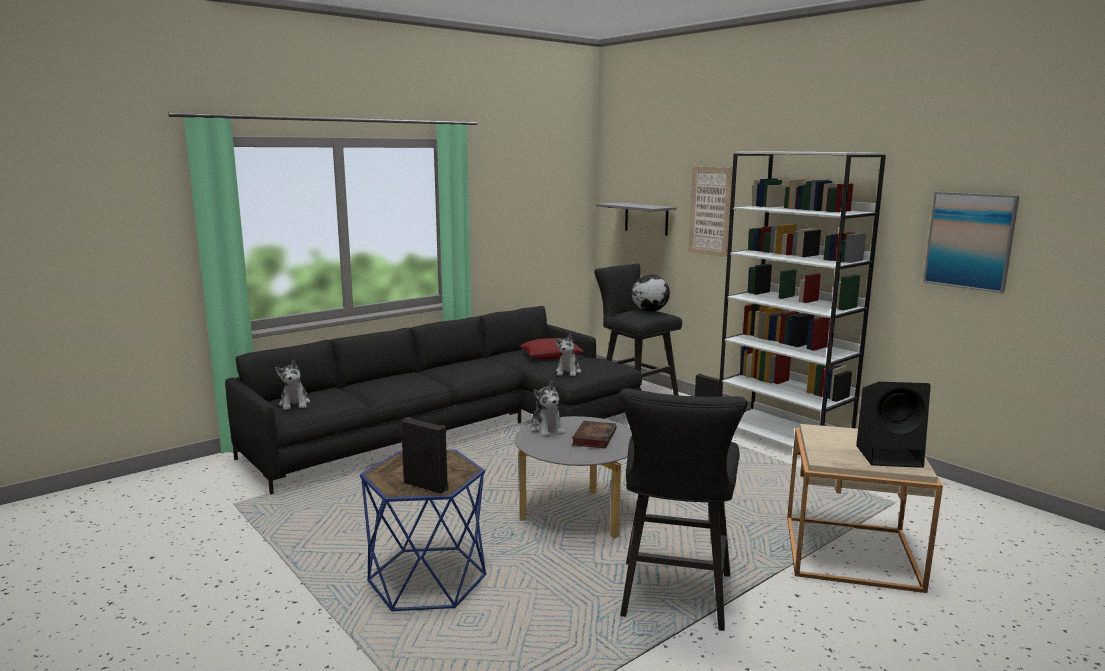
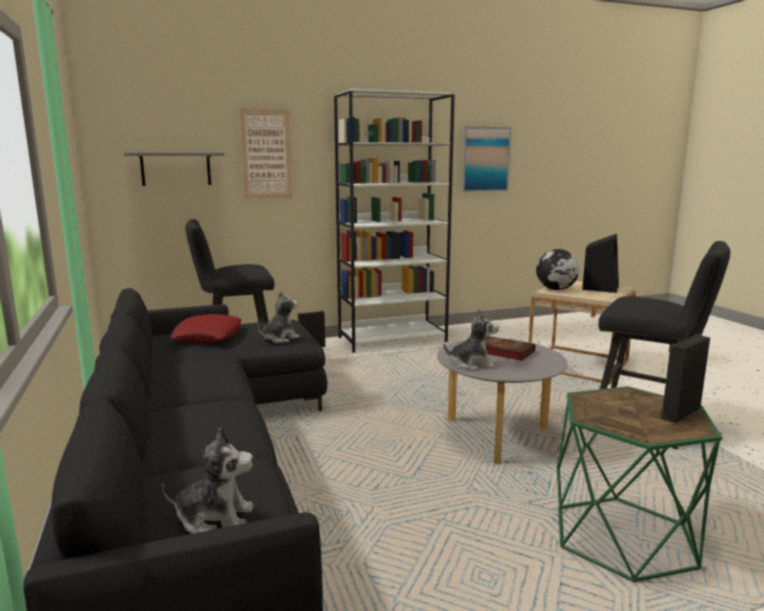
camera: 70 degrees left, 0 degrees up
blue side table [360,449,487,612] -> green side table [557,386,722,582]
plush toy [555,334,581,377] -> plush toy turned 75 degrees counterclockwise [258,291,300,343]
globe [632,275,670,312] -> globe moved to [536,249,579,290]

